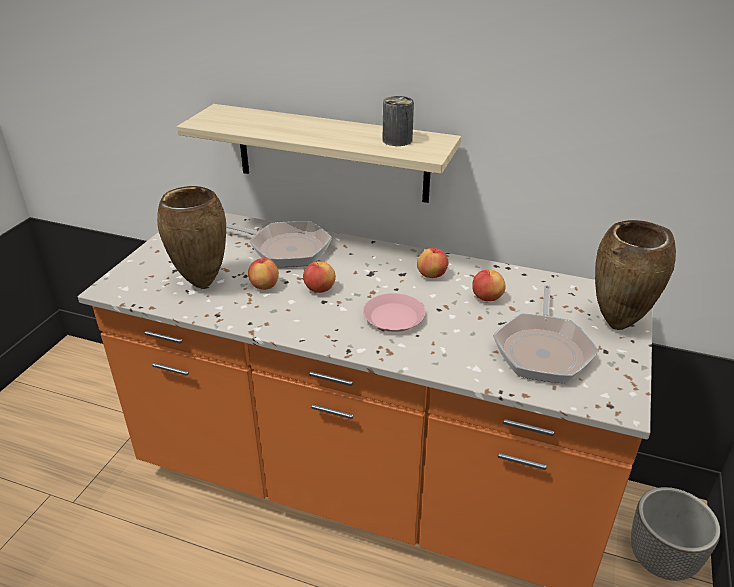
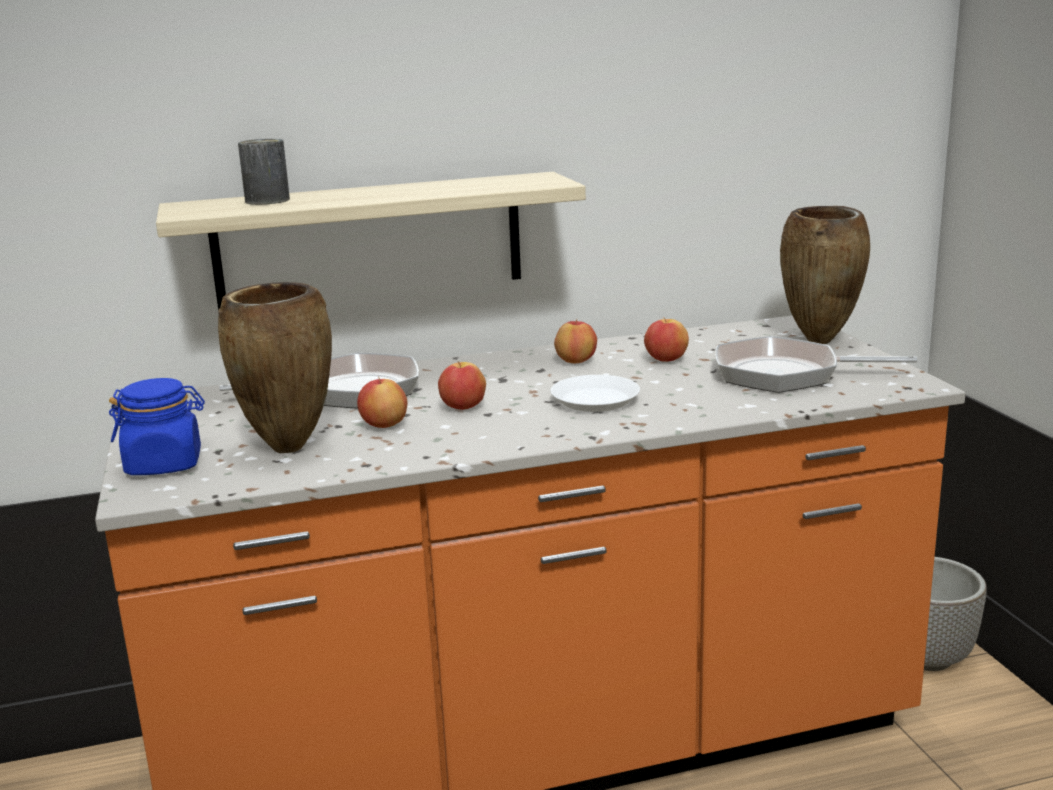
camera: 35 degrees left, 15 degrees down
pink plate [363,293,426,332] -> white plate [550,375,640,412]
can [383,96,414,146] -> can moved to [238,139,290,205]
frying pan [493,285,599,383] -> frying pan turned 120 degrees clockwise [715,336,917,393]
none -> blue jar [109,378,205,475]

